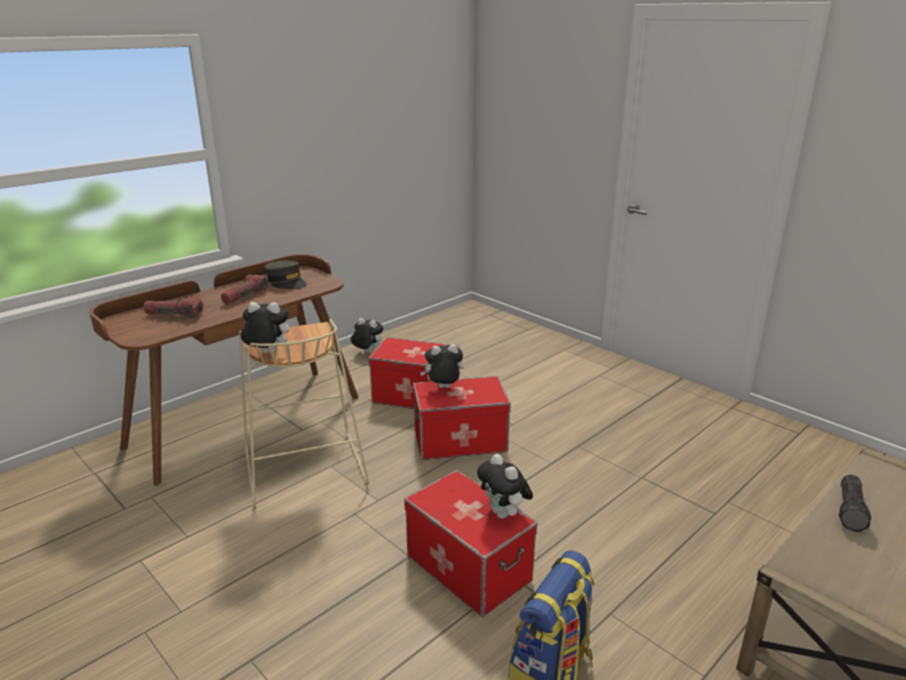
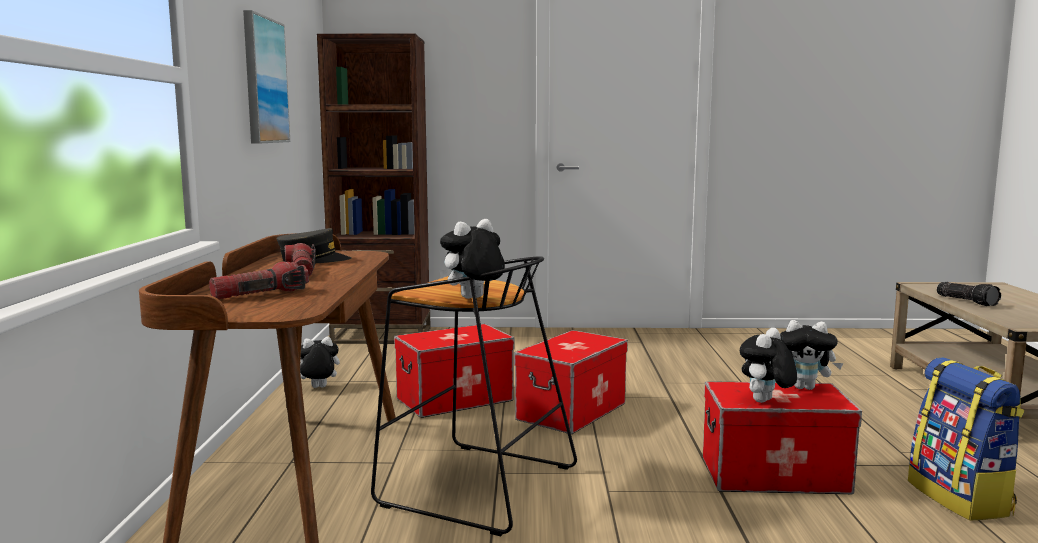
camera: 45 degrees left, 15 degrees down
beige stool [239,319,369,509] -> black stool [371,256,577,536]
plush toy [420,344,464,388] -> plush toy moved to [740,328,797,403]
none -> picture [243,10,290,144]
none -> brown bookcase [317,34,431,344]

